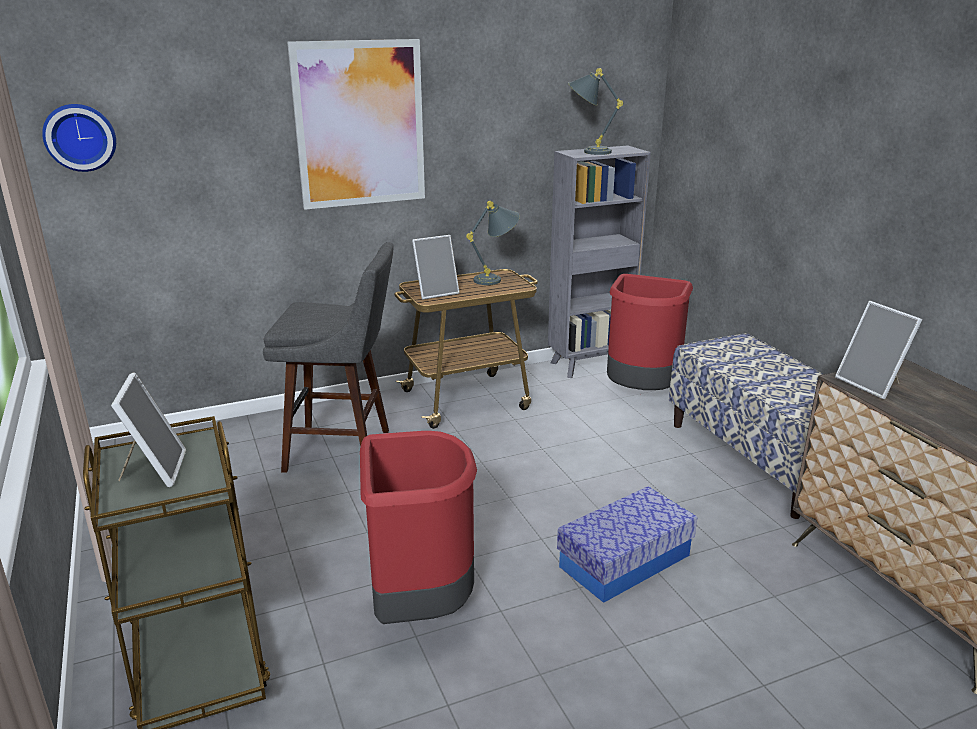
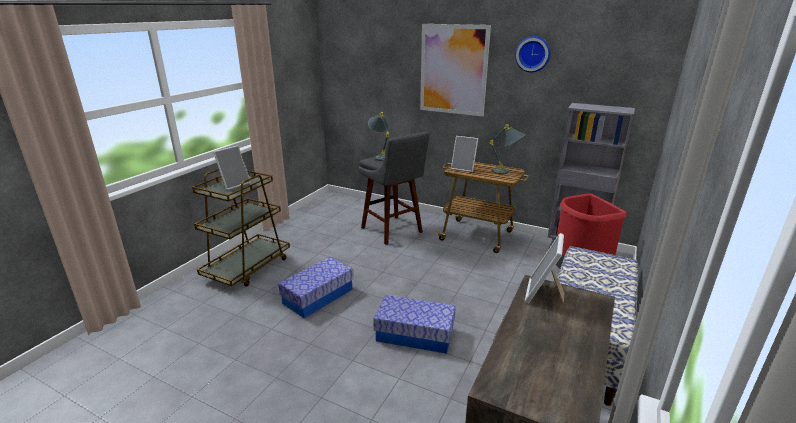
camera: 50 degrees right, 0 degrees up
wall clock [42,104,116,172] -> wall clock moved to [515,36,550,73]
red trash can [360,431,477,624] -> storage box [278,257,354,318]
grey table lamp [568,68,623,155] -> grey table lamp moved to [368,112,389,161]

